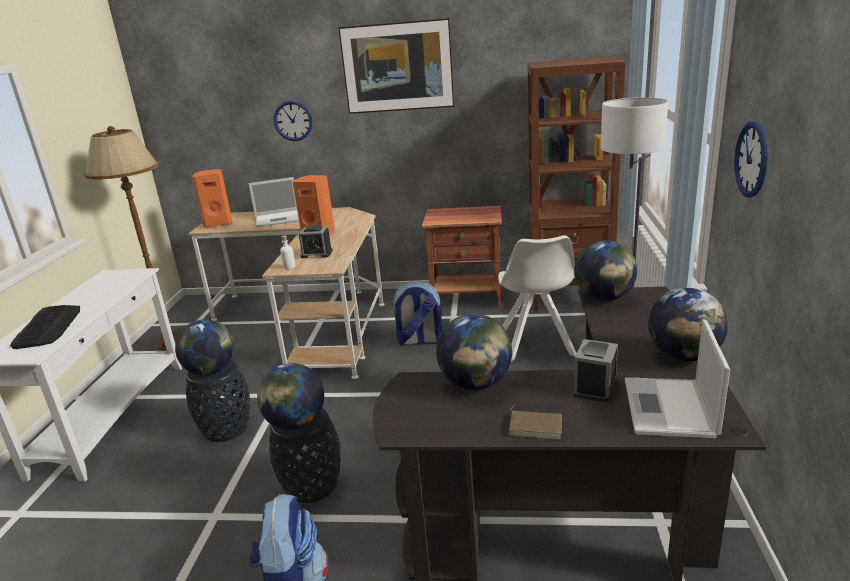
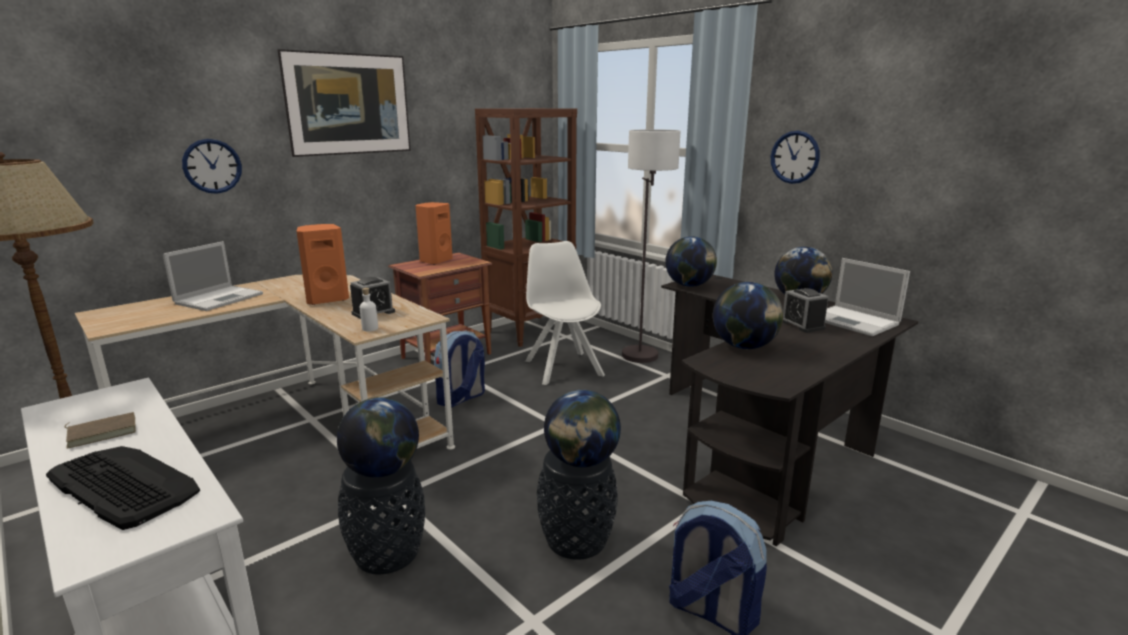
camera: 50 degrees left, 5 degrees down
orange speaker [191,169,233,228] -> orange speaker moved to [416,202,453,265]
white chair [498,235,576,361] -> white chair turned 150 degrees counterclockwise [525,241,605,385]
brown book [508,405,562,440] -> brown book moved to [65,412,136,448]

